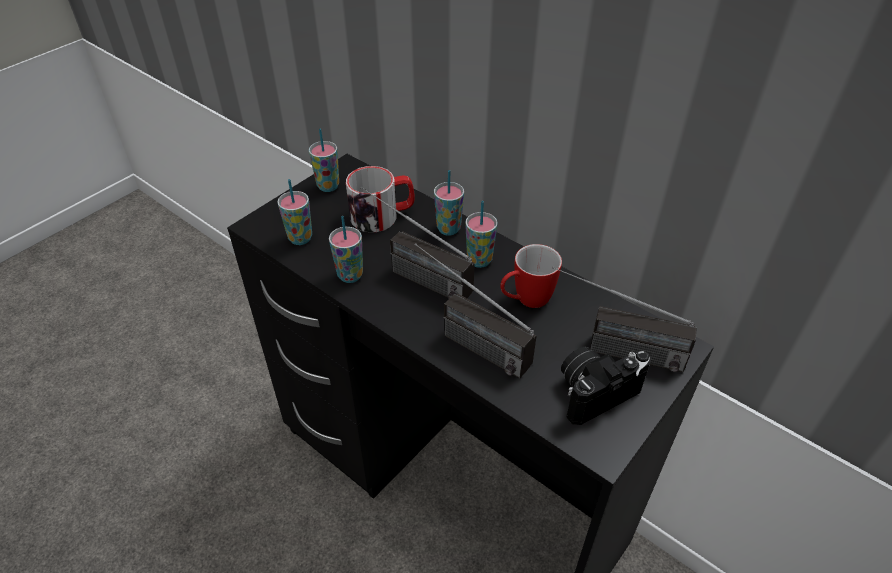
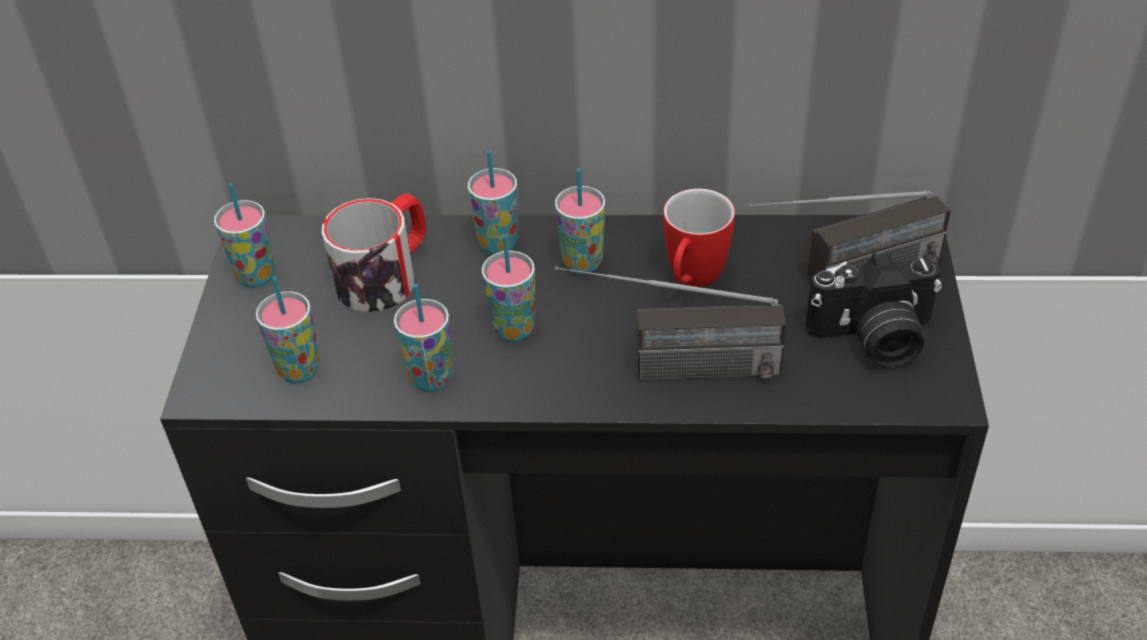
camera: 35 degrees left, 0 degrees up
radio [361,187,475,299] -> cup [481,235,535,342]
camera [561,347,651,425] -> camera turned 120 degrees counterclockwise [805,251,942,367]

